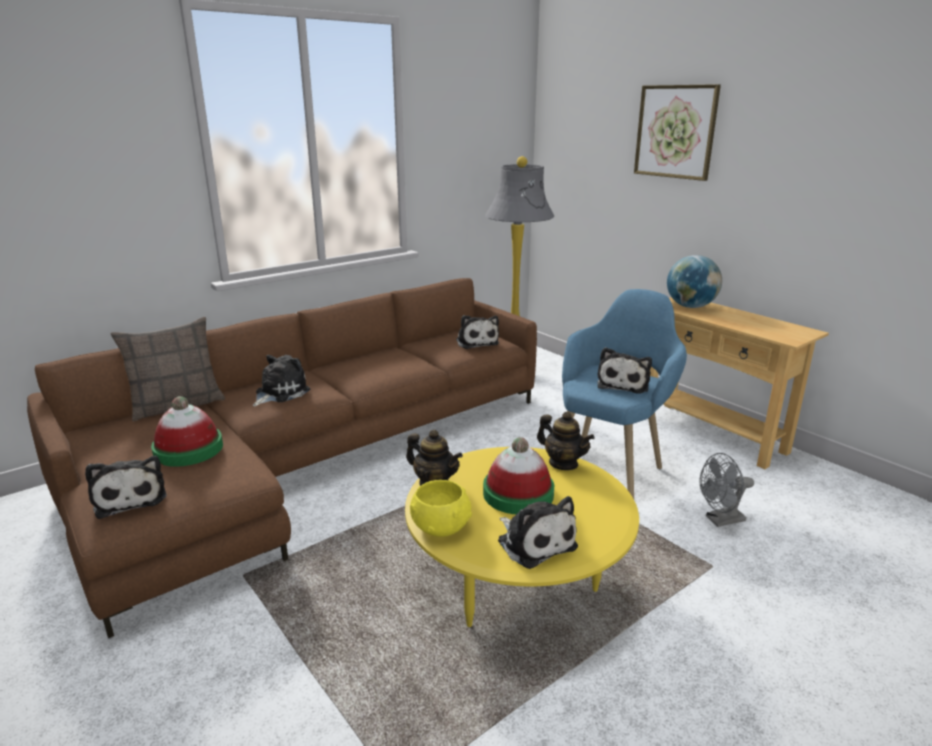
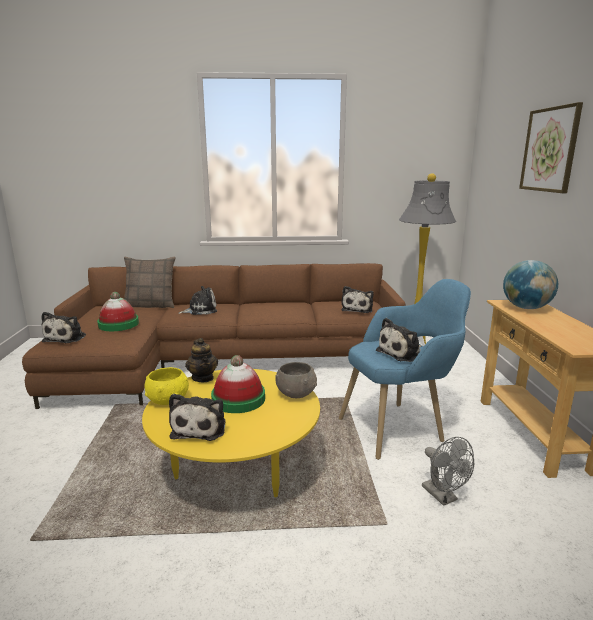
camera: 35 degrees right, 5 degrees down
teapot [537,412,595,470] -> grey bowl [275,362,317,398]
grey fan [700,453,754,527] -> grey fan turned 135 degrees counterclockwise [422,437,474,506]

